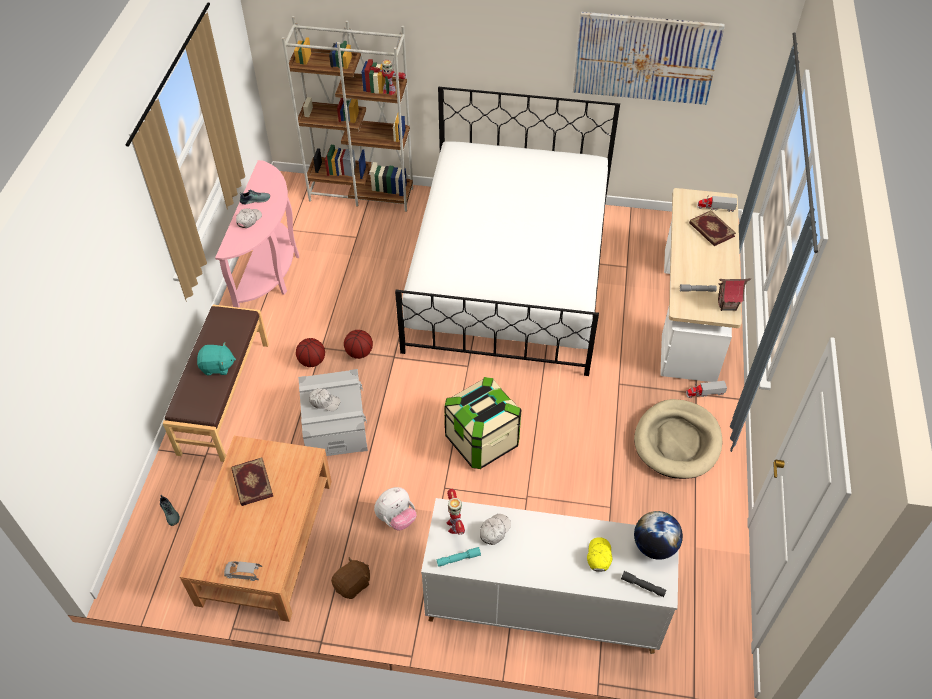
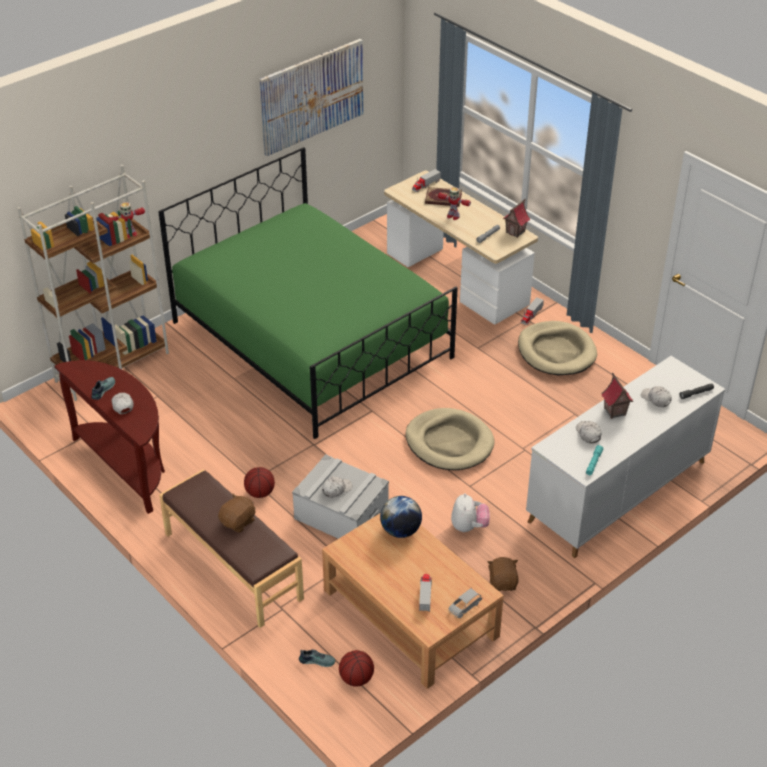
camera: 50 degrees left, 10 degrees down
turquoise plush toy [197,342,236,375] -> brown plush toy [218,494,256,533]
pink console table [215,160,299,308] -> brown console table [55,360,165,514]
book [231,457,273,506] -> none
basketball [344,330,373,359] -> basketball moved to [339,650,374,687]
white bed [395,87,620,376] -> green bed [158,147,458,439]
storage box [444,377,521,469] -> beige dog bed [406,408,495,470]
toy robot [446,489,465,535] -> toy robot moved to [438,187,471,220]
yellow cap [587,537,612,572] -> white cap [641,386,672,407]
globe [634,511,683,560] -> globe moved to [380,496,422,538]
none -> toy truck [419,574,432,612]
none -> toy house [601,372,633,419]

